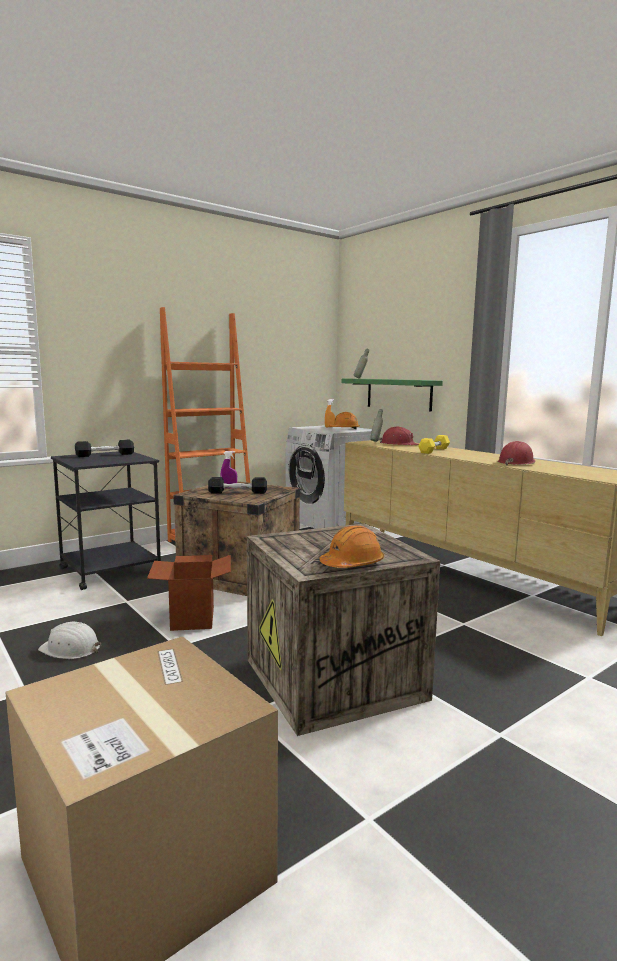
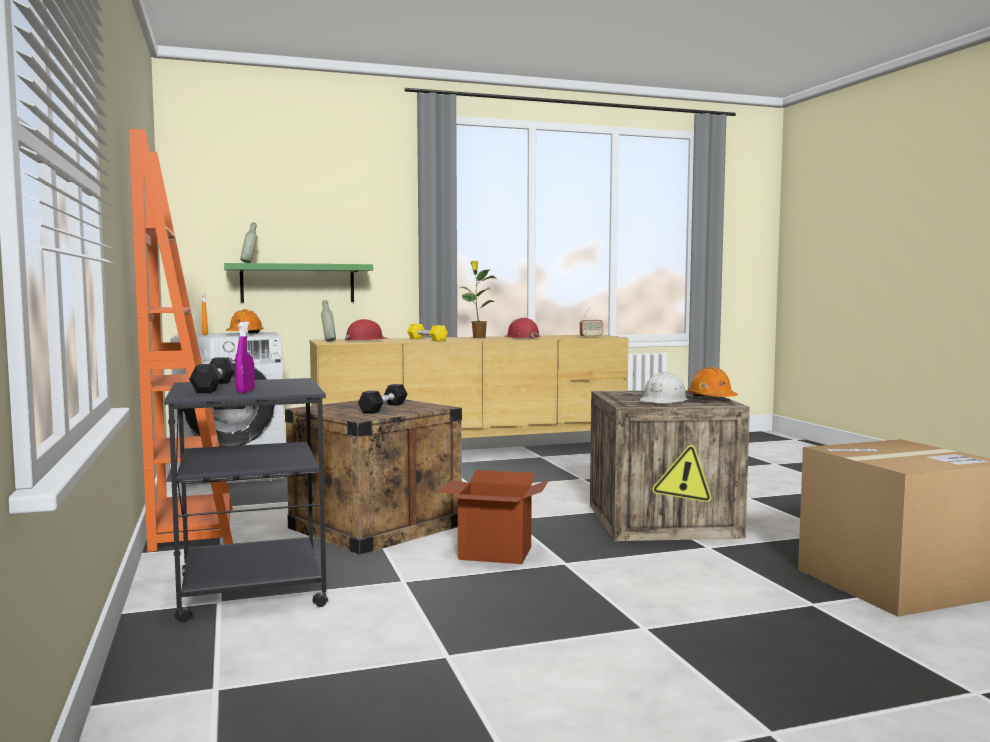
camera: 70 degrees left, 5 degrees down
white hard hat [38,622,101,659] -> white hard hat moved to [639,372,688,404]
purple spray bottle [220,451,237,489] -> purple spray bottle moved to [235,321,255,393]
none -> potted plant [459,261,496,338]
none -> radio [580,308,603,338]

